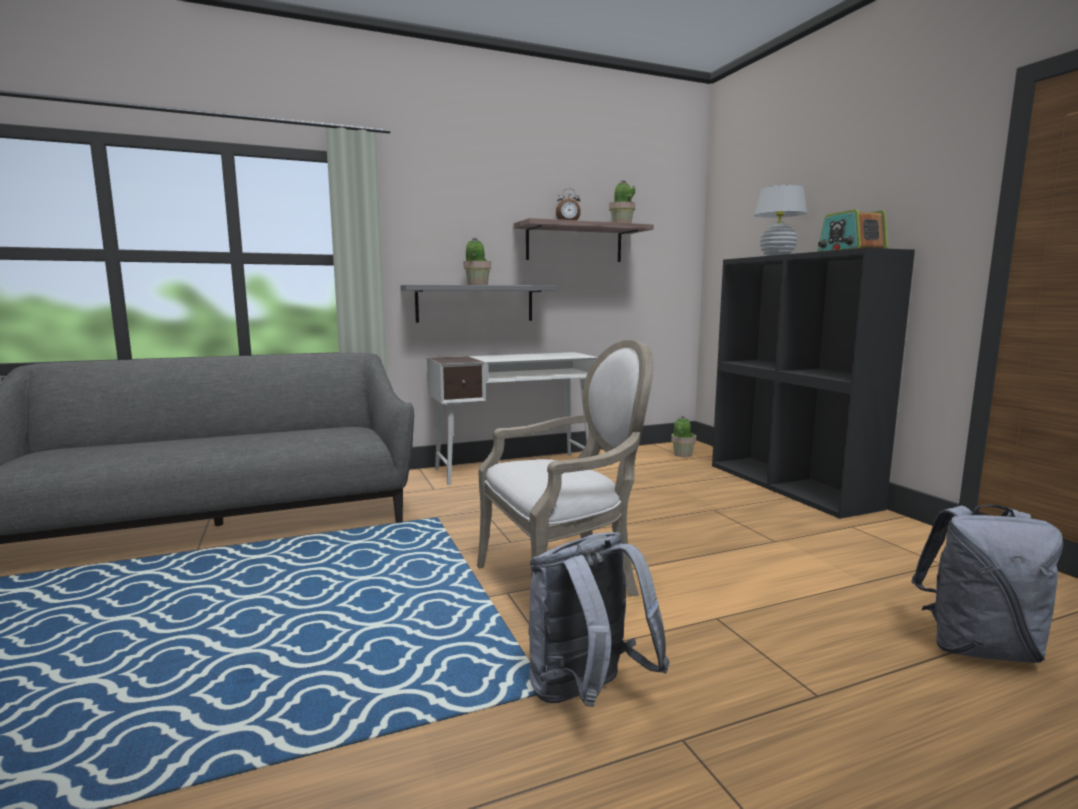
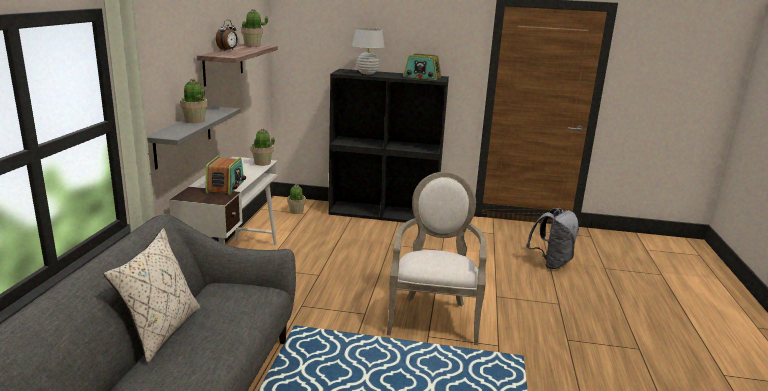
camera: 60 degrees left, 10 degrees up
grey backpack [529,532,670,707] -> none
none -> beige pillow [104,228,200,363]
none -> radio [206,156,246,195]
none -> potted plant [251,128,275,166]

